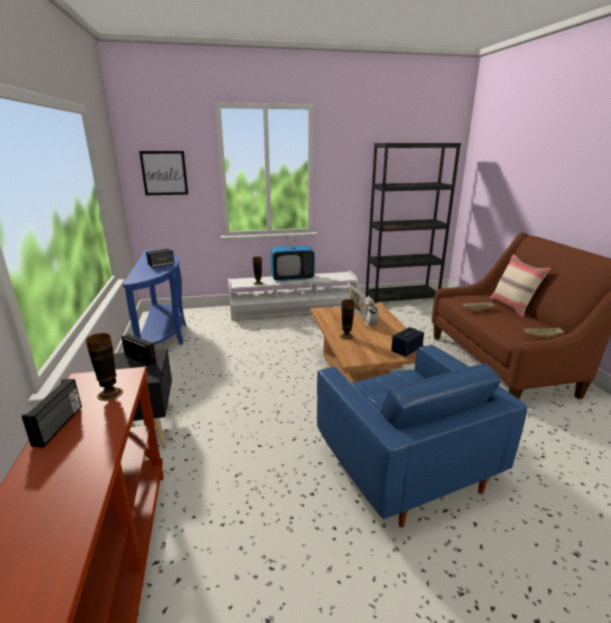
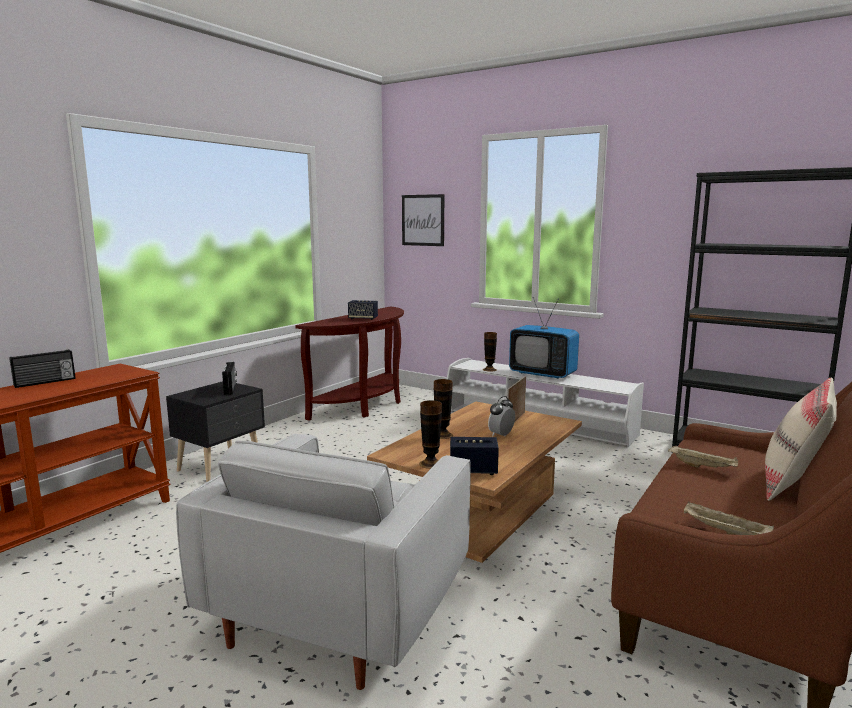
camera: 45 degrees right, 10 degrees down
vase [86,333,123,401] -> vase moved to [419,400,442,469]
blue console table [123,249,186,345] -> brown console table [295,306,404,421]
blue armchair [317,345,527,527] -> white armchair [176,434,471,690]

